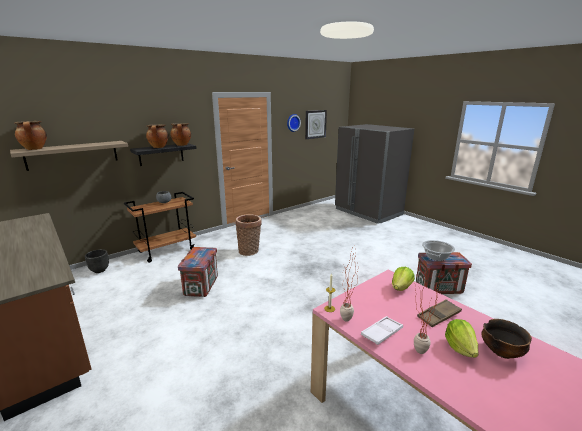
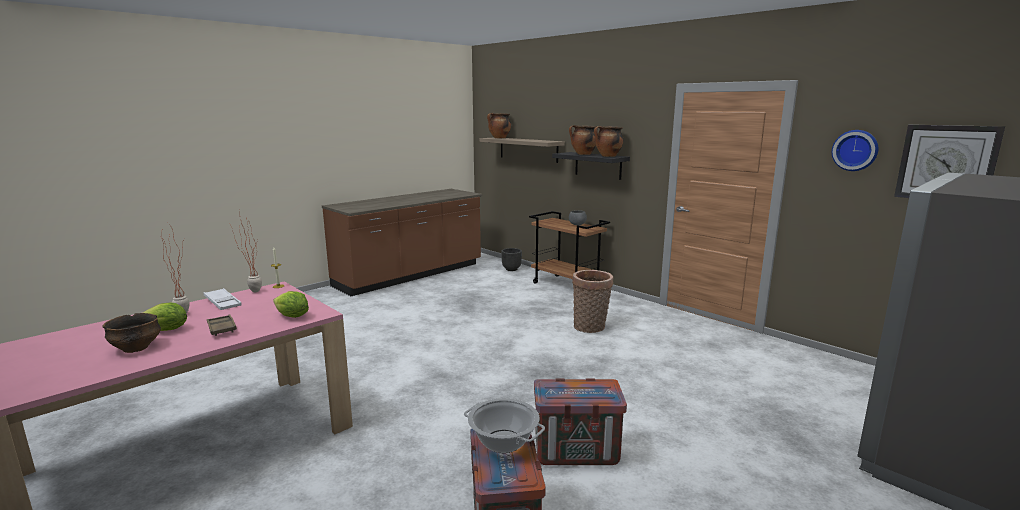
camera: 85 degrees right, 5 degrees down
crate [178,247,218,297] -> crate moved to [534,378,627,465]

